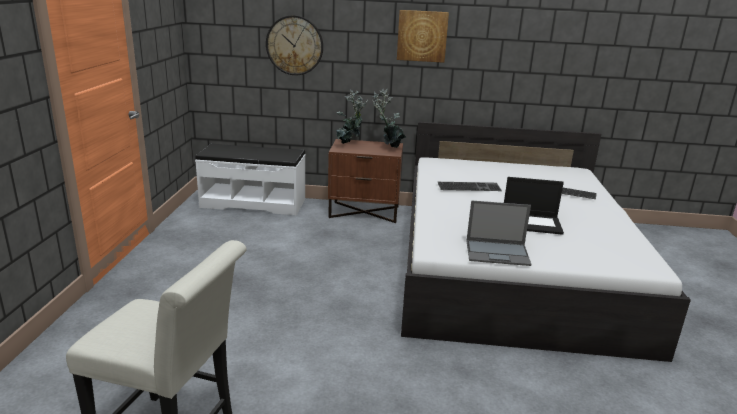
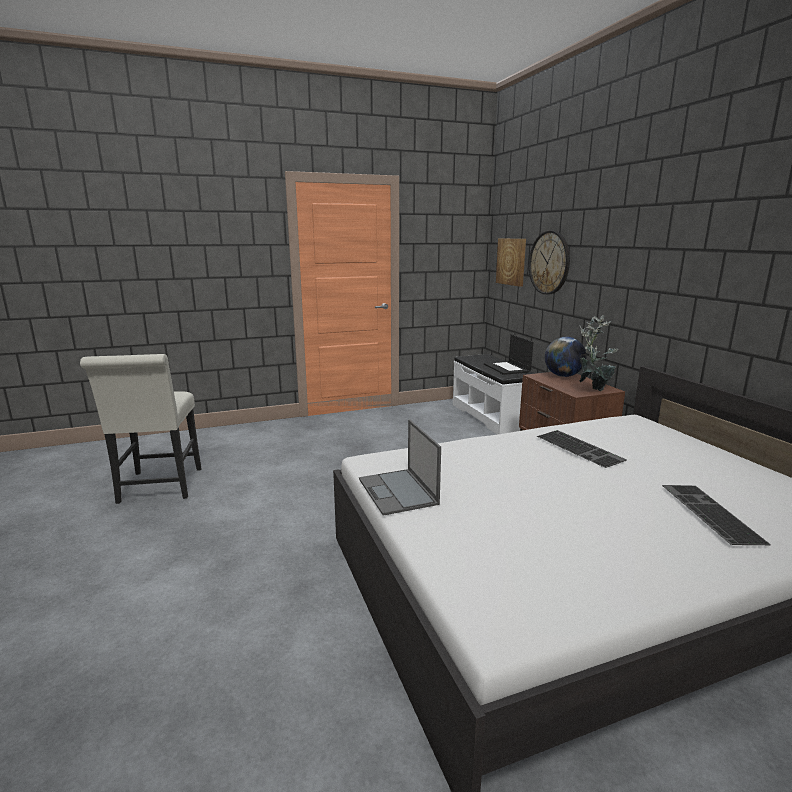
camera: 65 degrees right, 5 degrees down
potted plant [336,90,368,144] -> globe [545,337,587,377]
picture [397,10,449,63] -> picture moved to [496,239,526,287]
laptop [504,177,564,235] -> laptop moved to [484,334,533,375]

